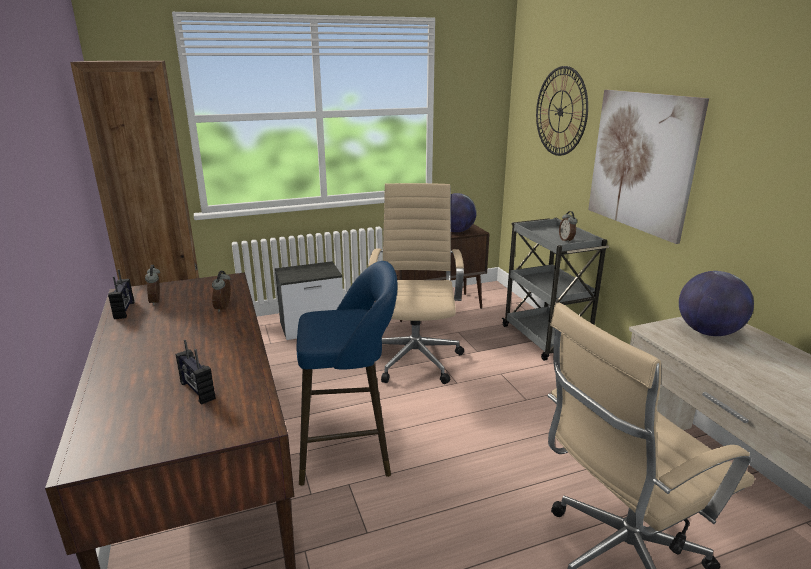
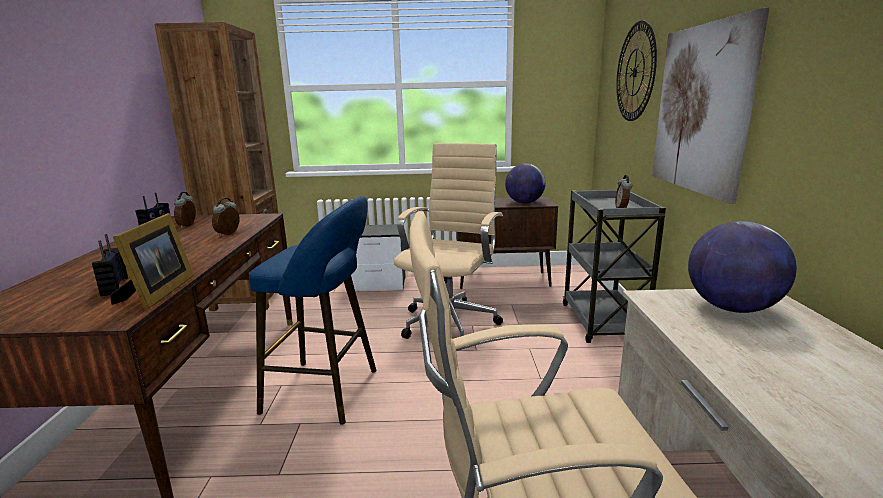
camera: 20 degrees right, 5 degrees down
none -> picture frame [111,213,194,310]

